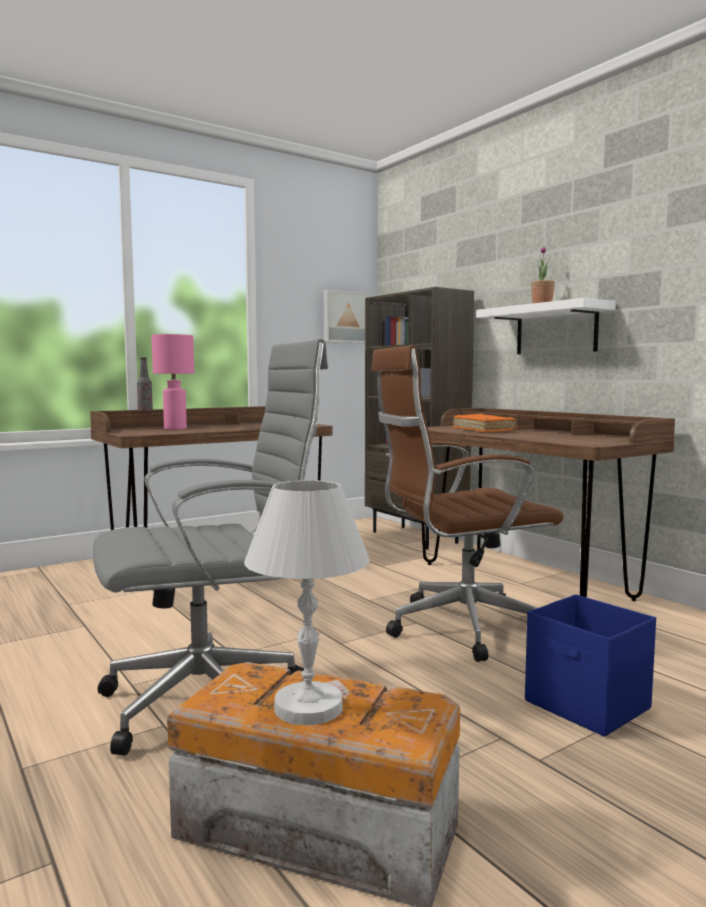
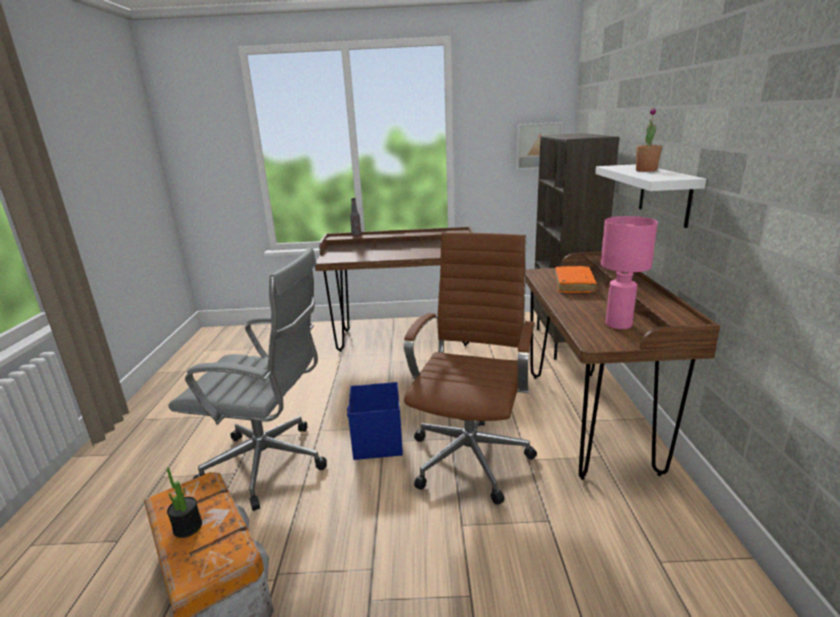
camera: 35 degrees right, 15 degrees up
pink table lamp [152,334,194,430] -> pink table lamp moved to [601,216,658,329]
white table lamp [244,480,370,725] -> potted plant [167,468,202,538]
brown office chair [371,345,564,662] -> brown office chair turned 90 degrees clockwise [404,232,537,505]
blue storage box [525,594,656,737] -> blue storage box moved to [347,382,403,460]

